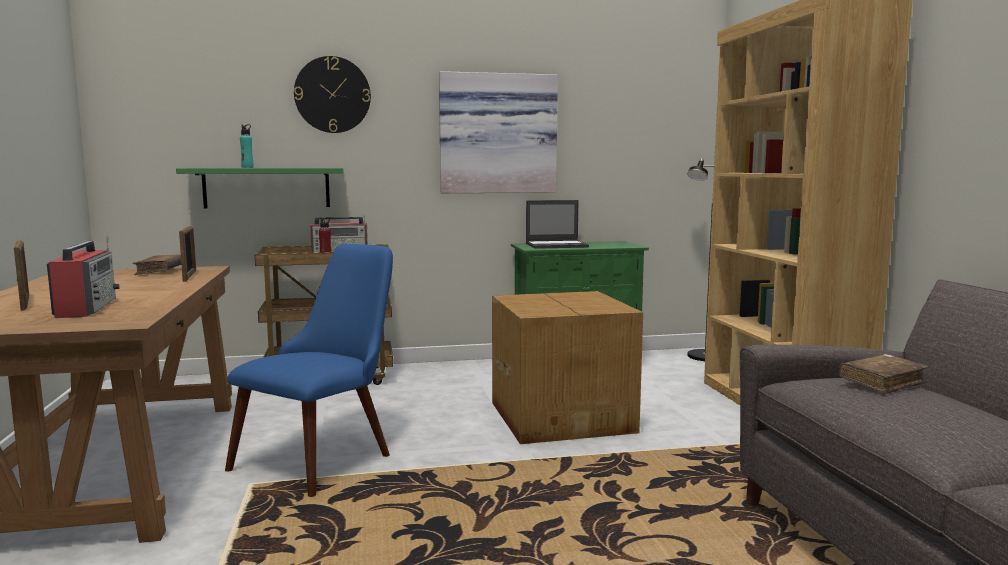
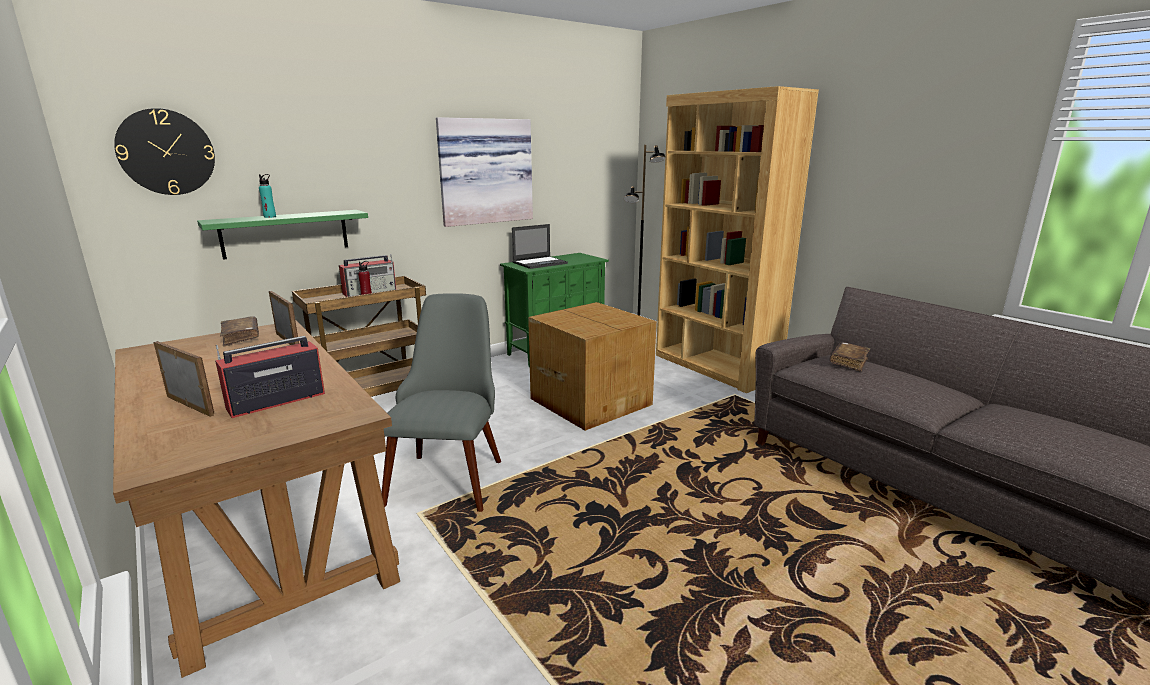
camera: 25 degrees left, 10 degrees up
radio [47,236,120,318] -> radio turned 90 degrees counterclockwise [215,336,325,418]
blue chair [225,244,393,497] -> grey chair [382,293,501,512]
wall clock [294,56,371,133] -> wall clock moved to [114,108,215,195]

